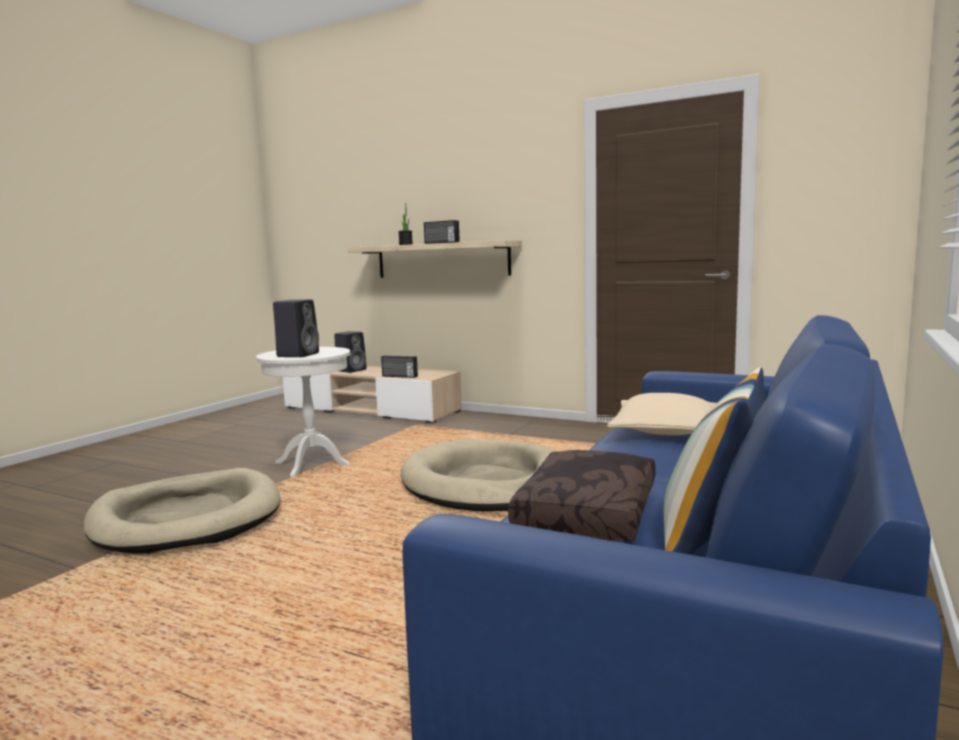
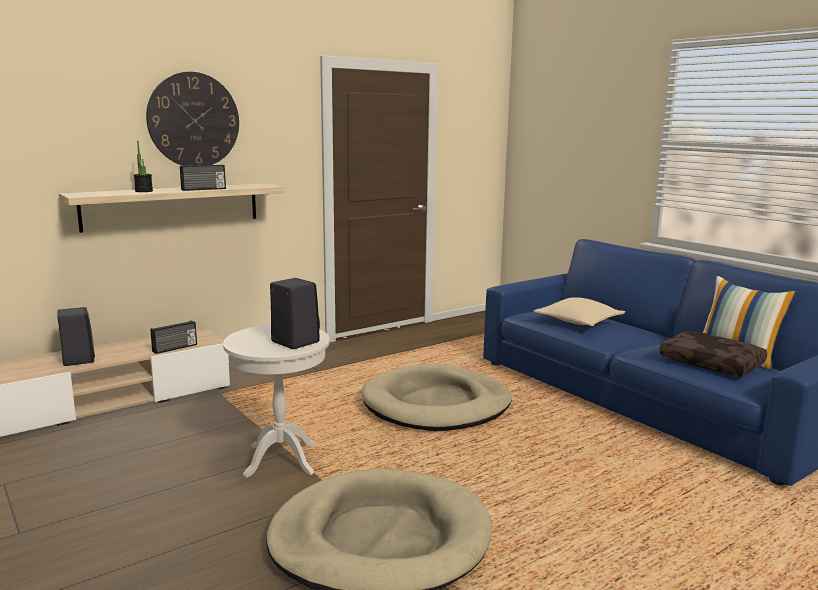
camera: 65 degrees left, 5 degrees up
none -> wall clock [146,72,239,166]

